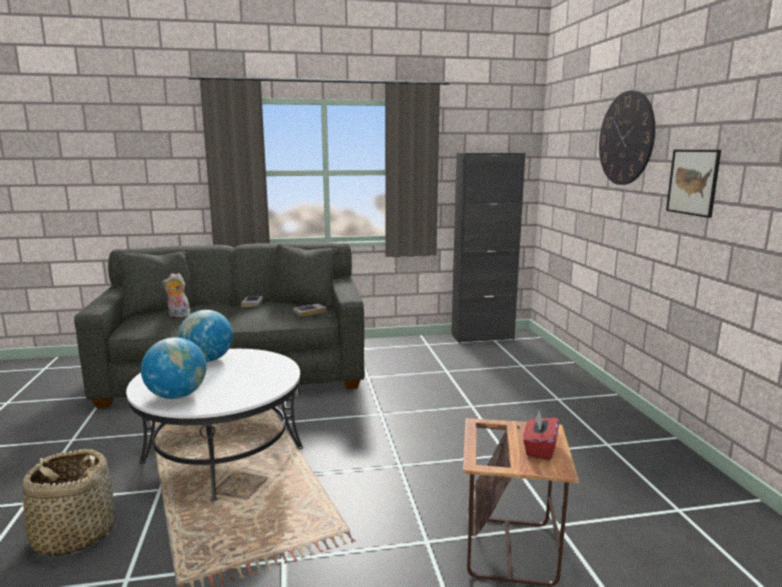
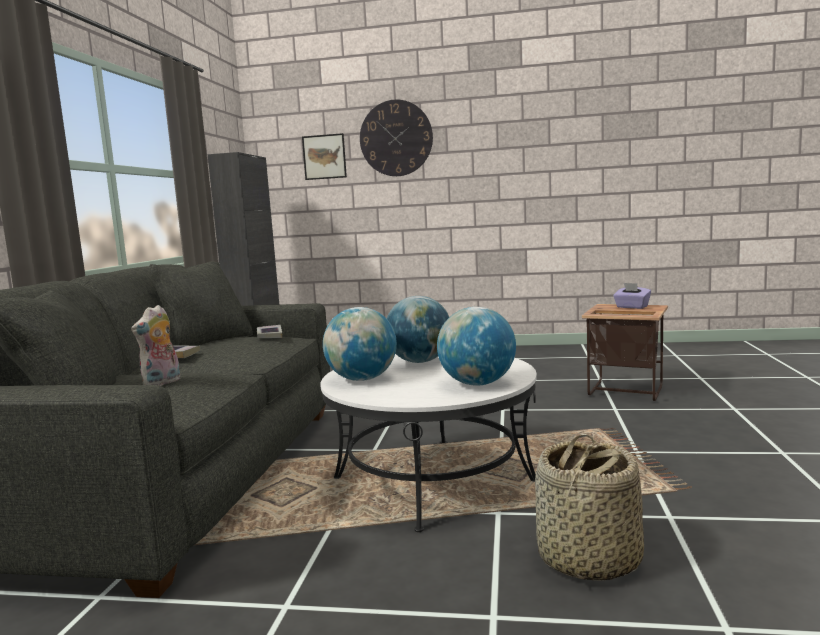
camera: 70 degrees left, 5 degrees down
red tissue box [523,410,559,460] -> purple tissue box [613,283,651,309]
picture [666,150,721,218] -> picture moved to [302,133,347,180]
none -> globe [387,296,449,363]

